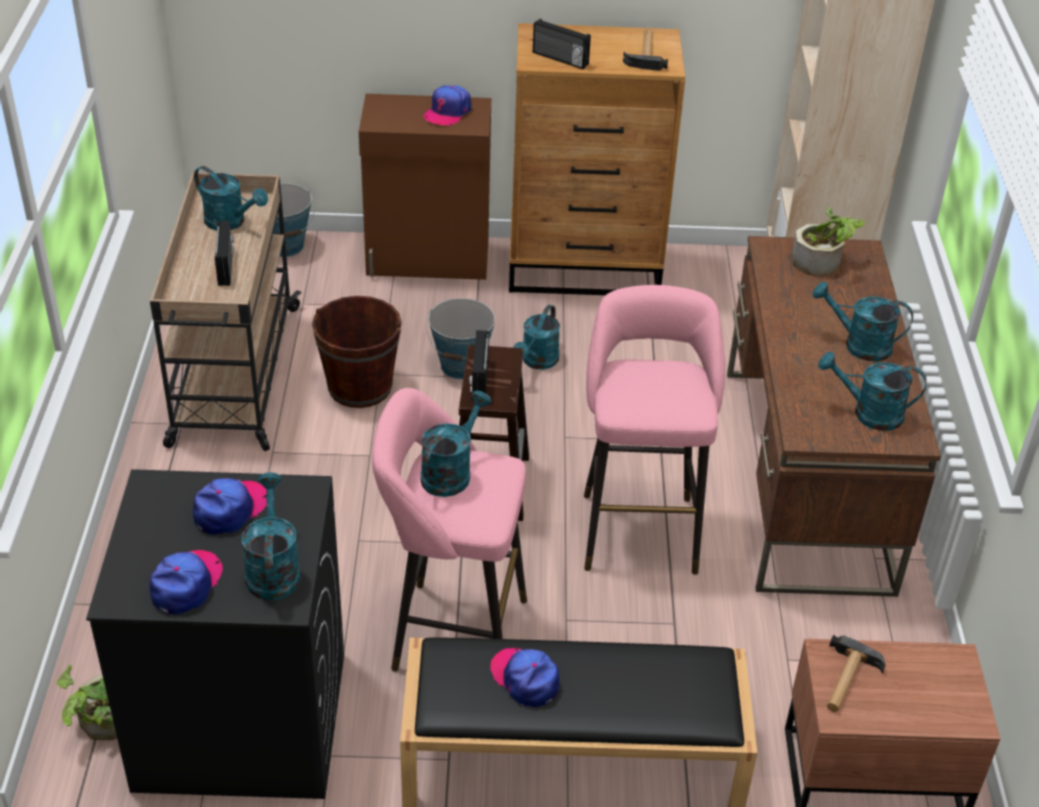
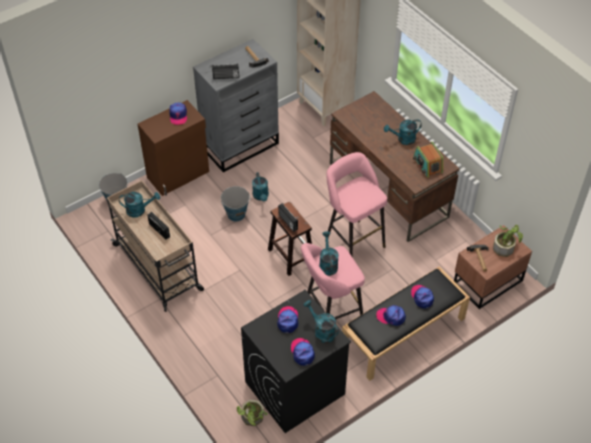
camera: 35 degrees left, 10 degrees up
brown bucket [312,296,402,408] -> none
brown dresser [509,23,685,295] -> grey dresser [193,39,279,172]
potted plant [792,207,865,276] -> potted plant moved to [493,225,523,257]
turquoise watering can [818,352,926,431] -> radio [413,142,443,178]
none -> cap [411,285,434,308]

